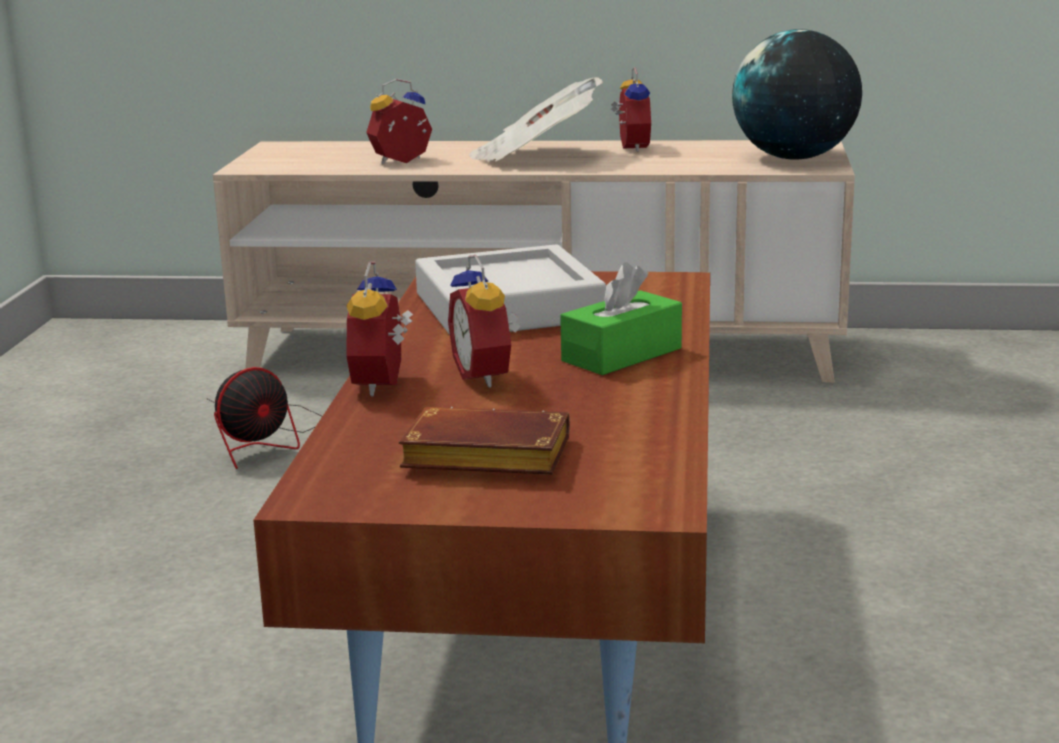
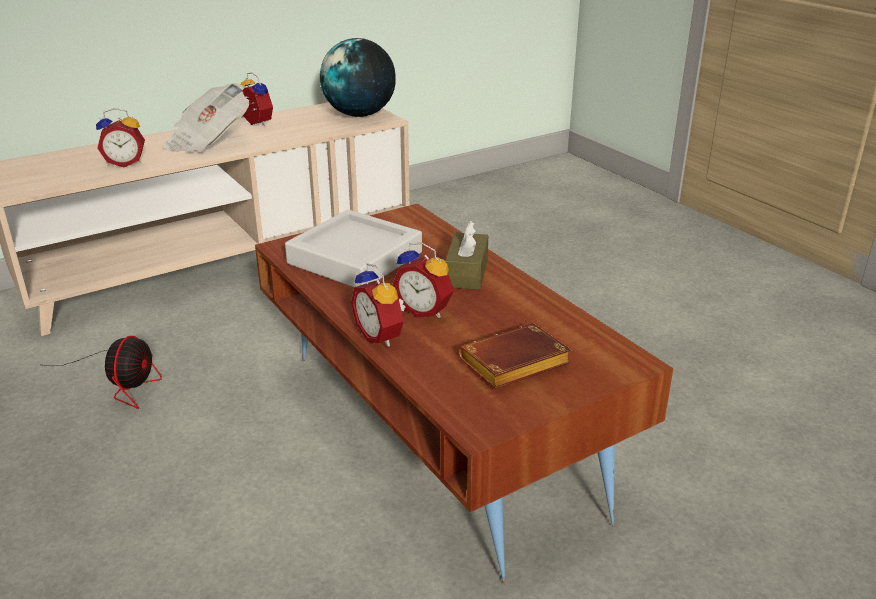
camera: 40 degrees left, 10 degrees up
alarm clock [366,79,432,164] -> alarm clock turned 120 degrees counterclockwise [96,108,145,167]
green tissue box [560,262,682,375] -> brown tissue box [445,221,488,290]

